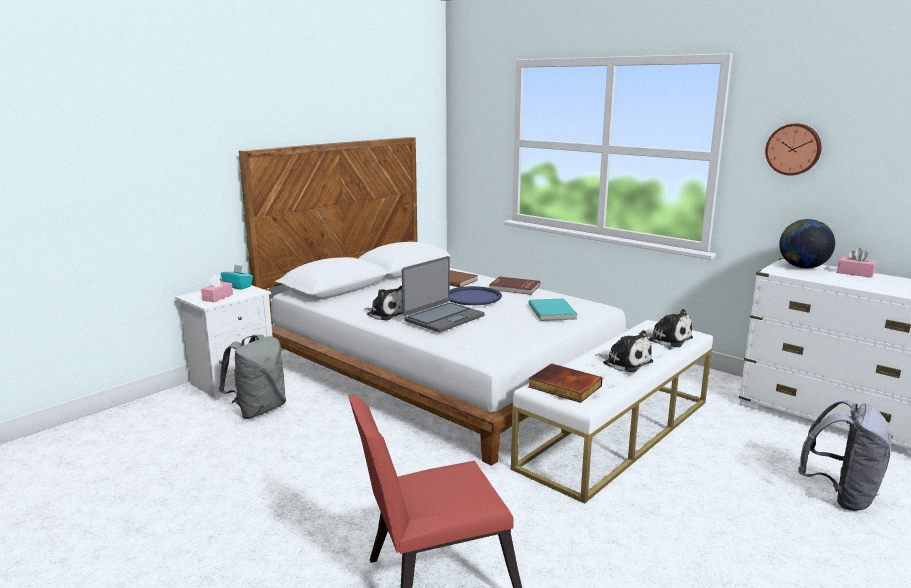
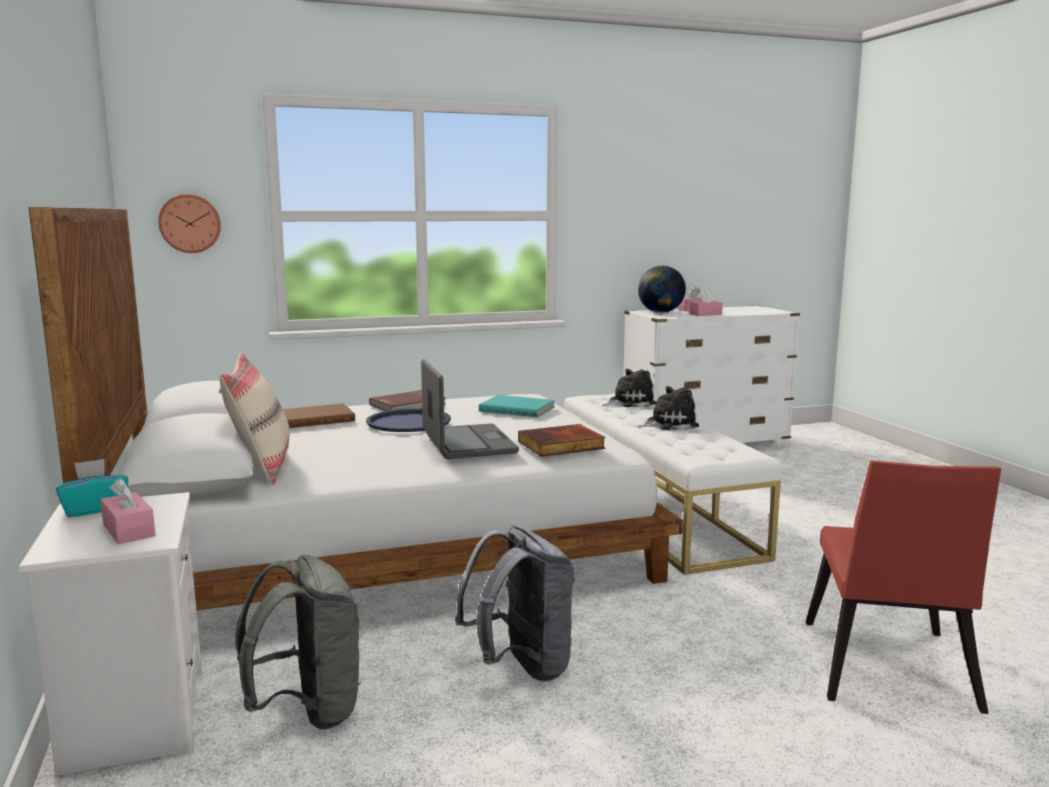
camera: 60 degrees left, 5 degrees down
plush toy [365,286,403,320] -> none
book [528,363,603,403] -> book moved to [518,424,606,457]
wall clock [765,123,822,175] -> wall clock moved to [158,194,221,253]
grey backpack [798,400,893,511] -> grey backpack moved to [455,525,575,682]
none -> beige pillow [218,353,290,485]
none -> pink tissue box [689,289,723,316]

